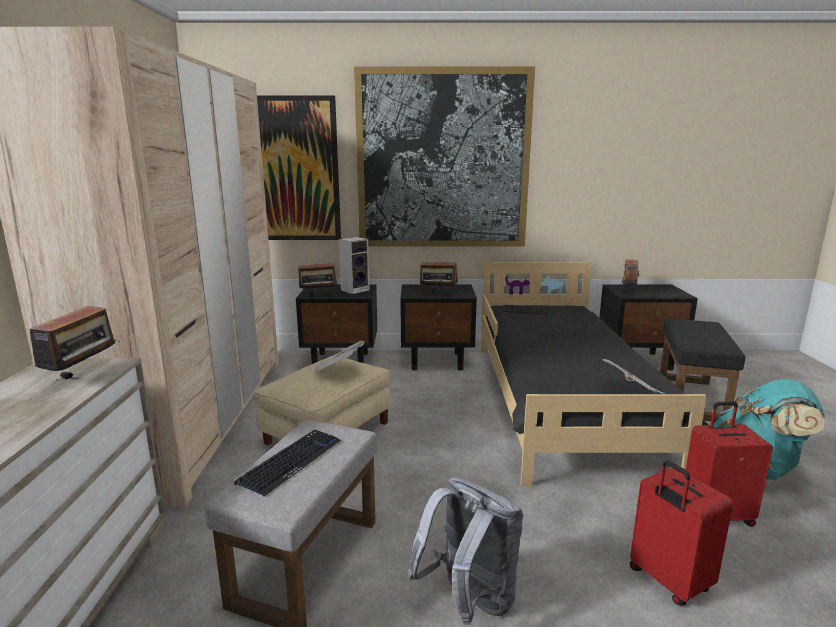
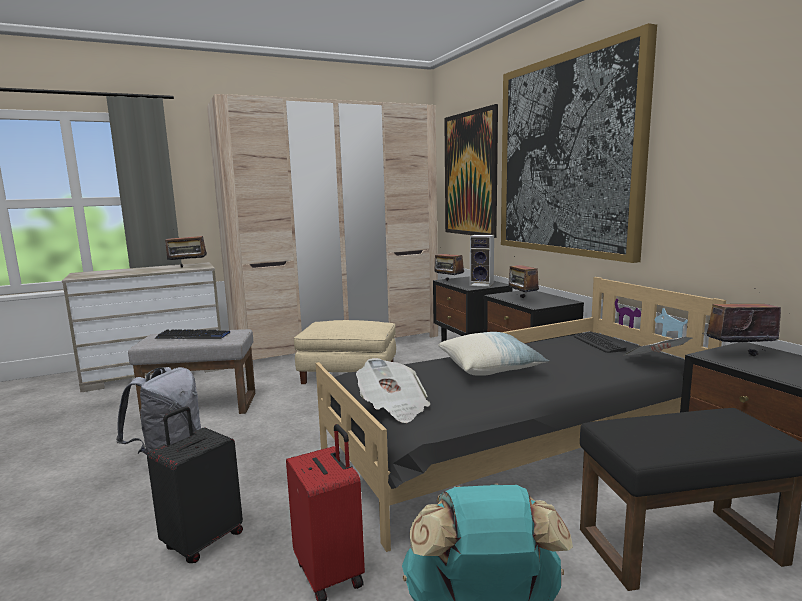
camera: 65 degrees right, 5 degrees down
newspaper [313,340,364,374] -> newspaper moved to [625,337,692,355]
red suitcase [630,460,733,606] -> black suitcase [147,406,243,563]
none -> pillow [438,332,549,376]

